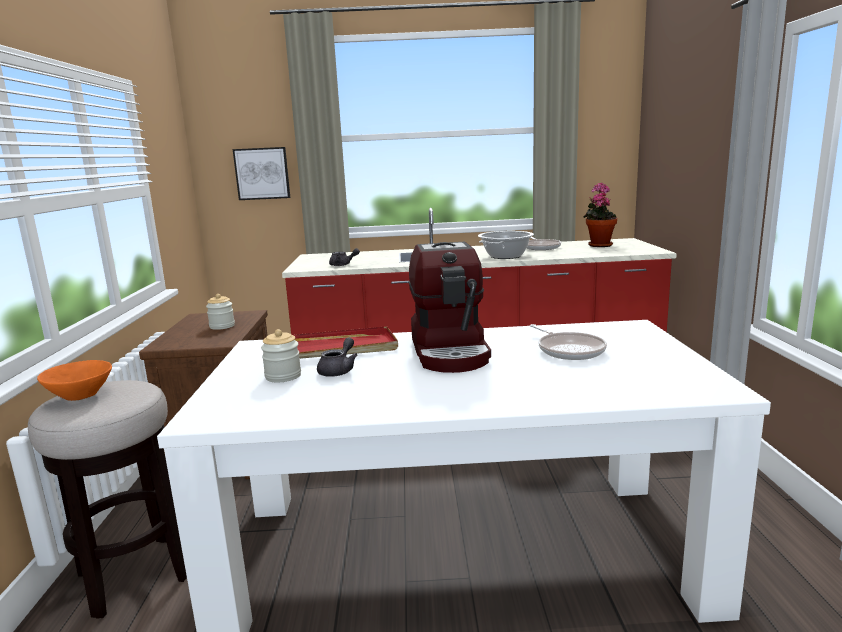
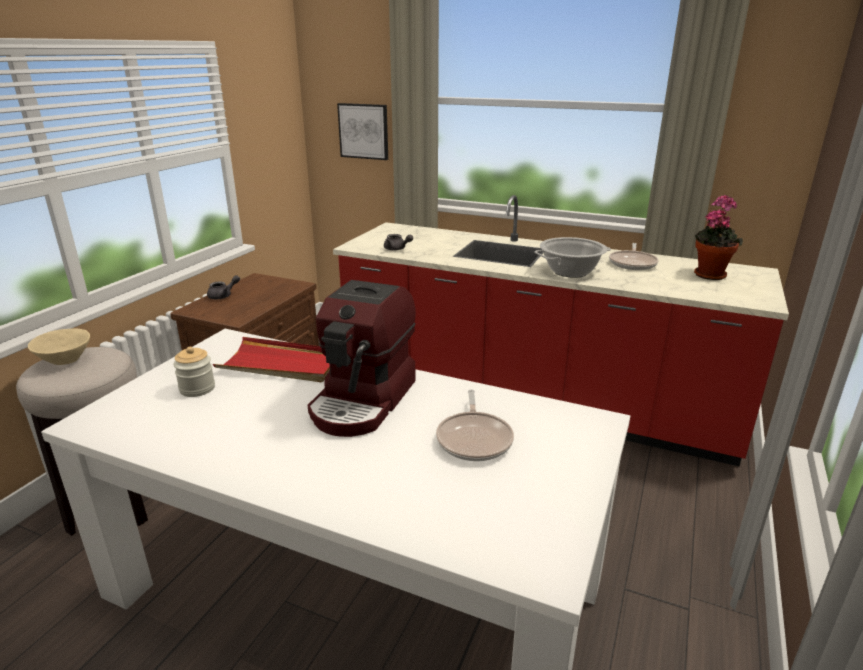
camera: 25 degrees right, 10 degrees up
orange bowl [37,360,112,401] -> beige bowl [28,328,90,365]
jar [206,294,235,330] -> none
grey teapot [317,337,358,377] -> grey teapot moved to [207,275,240,299]

